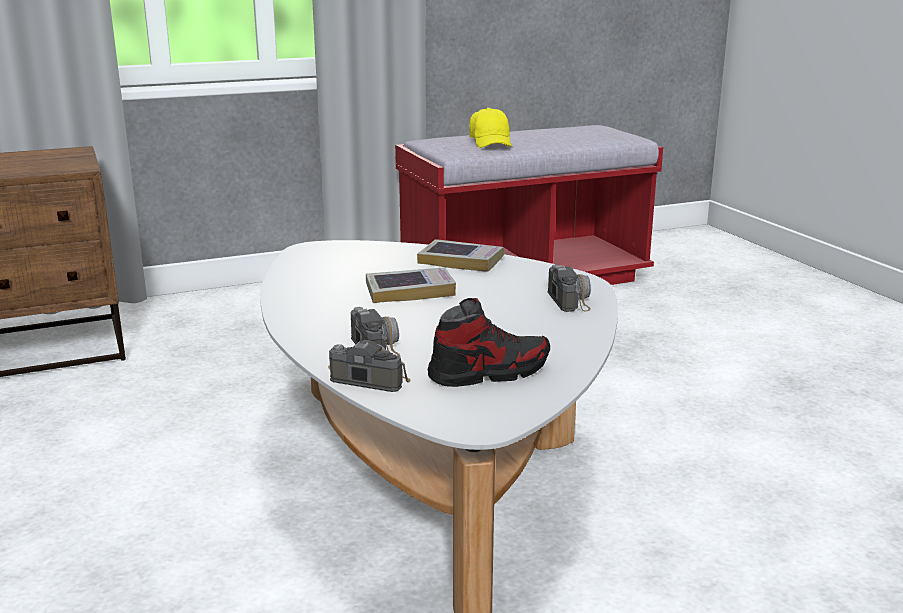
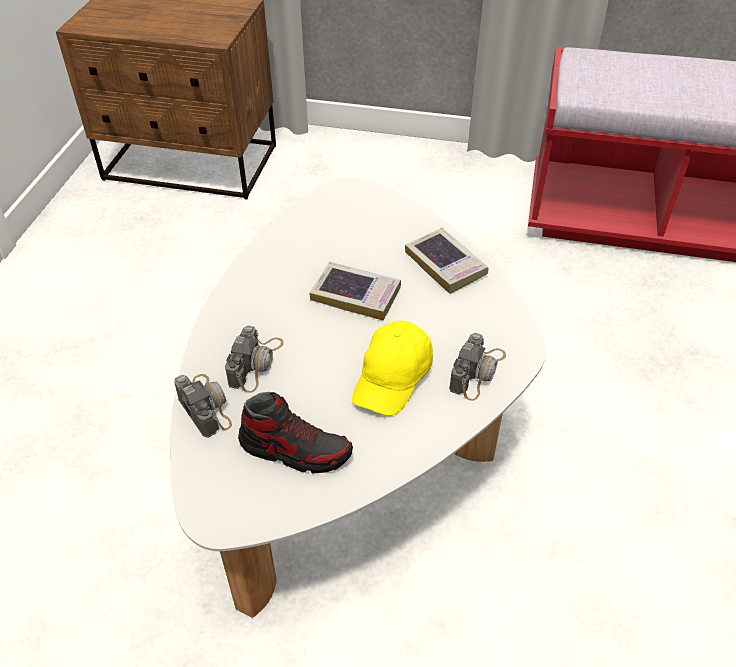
camera: 35 degrees right, 25 degrees up
yellow cap [469,108,511,148] -> yellow cap moved to [352,321,433,416]

